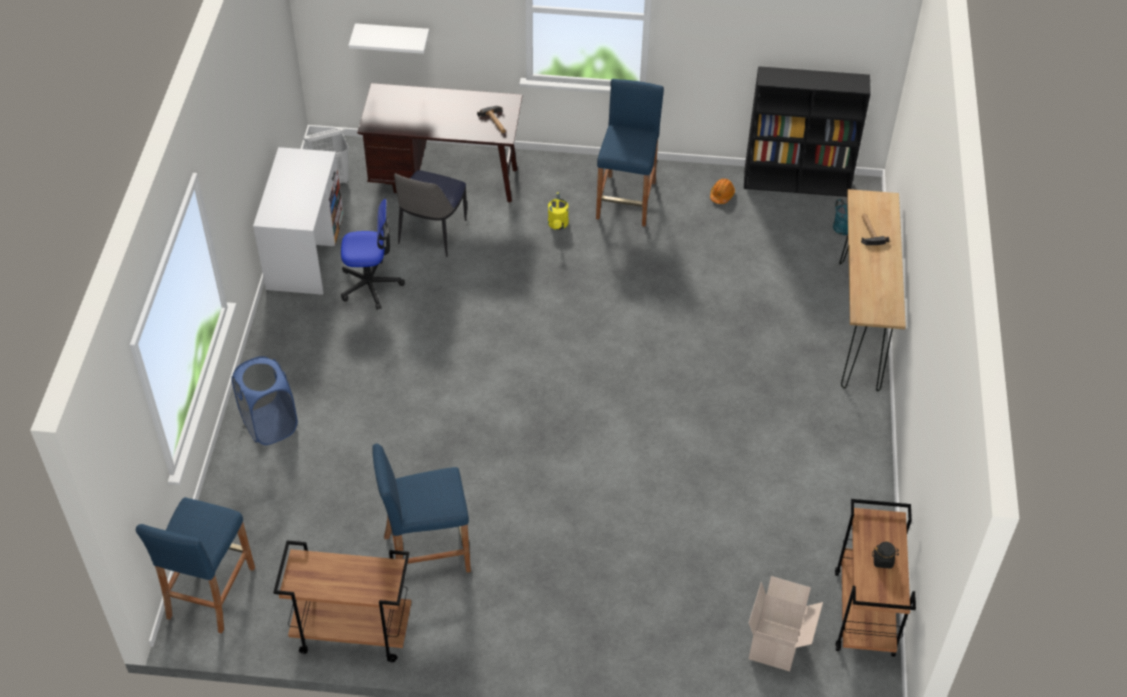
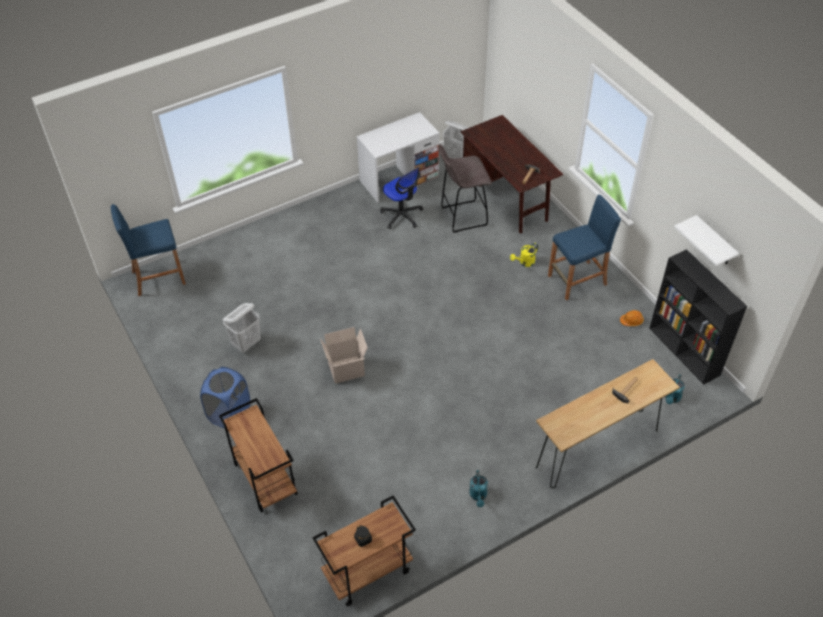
camera: 55 degrees right, 0 degrees up
blue laundry basket [232,356,298,445] -> blue laundry basket moved to [200,367,250,428]
brown cart [273,540,411,662] -> brown cart moved to [219,398,298,513]
white shelf [348,23,429,54] -> white shelf moved to [674,215,739,266]
blue stool [372,443,471,573] -> white laundry basket [223,303,261,353]
chair [394,170,467,257] -> grey stool [439,144,492,233]
cardboard box [749,576,823,672] -> cardboard box moved to [320,327,368,384]
none -> turquoise watering can [470,470,488,507]

